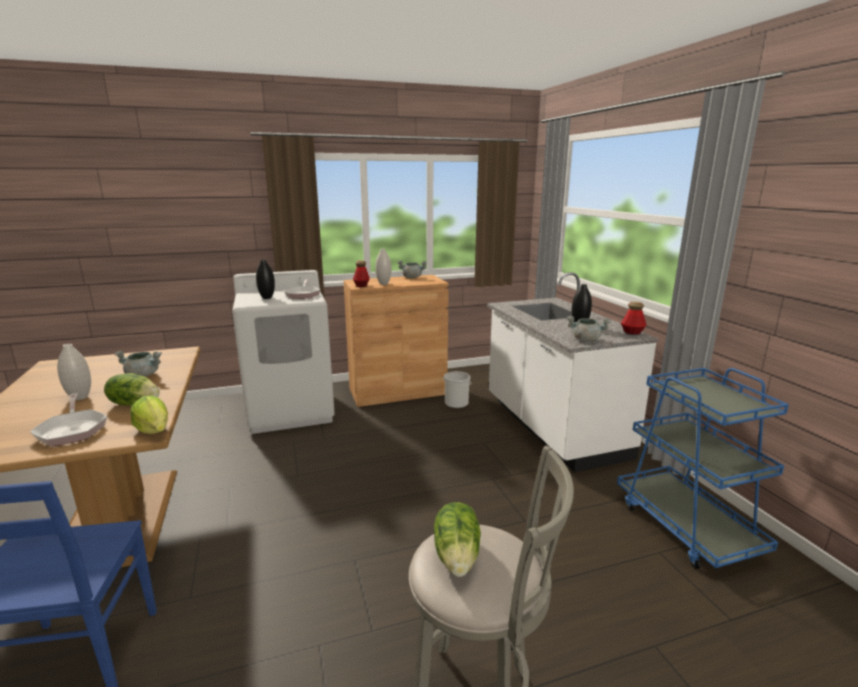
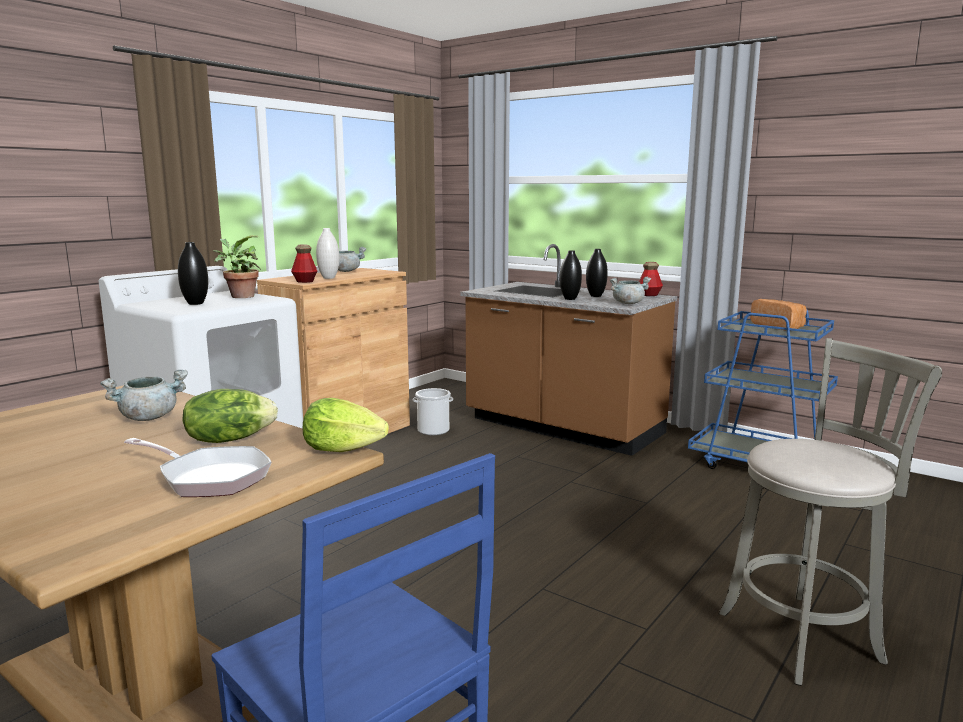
camera: 35 degrees left, 5 degrees down
white vase [57,344,91,400] -> none
frying pan [283,279,321,299] -> potted plant [213,235,261,298]
lettuce [434,502,481,577] -> none
white counter [487,272,658,472] -> brown counter [461,244,677,456]
none -> black vase [560,250,582,300]
none -> bread [750,299,807,331]

